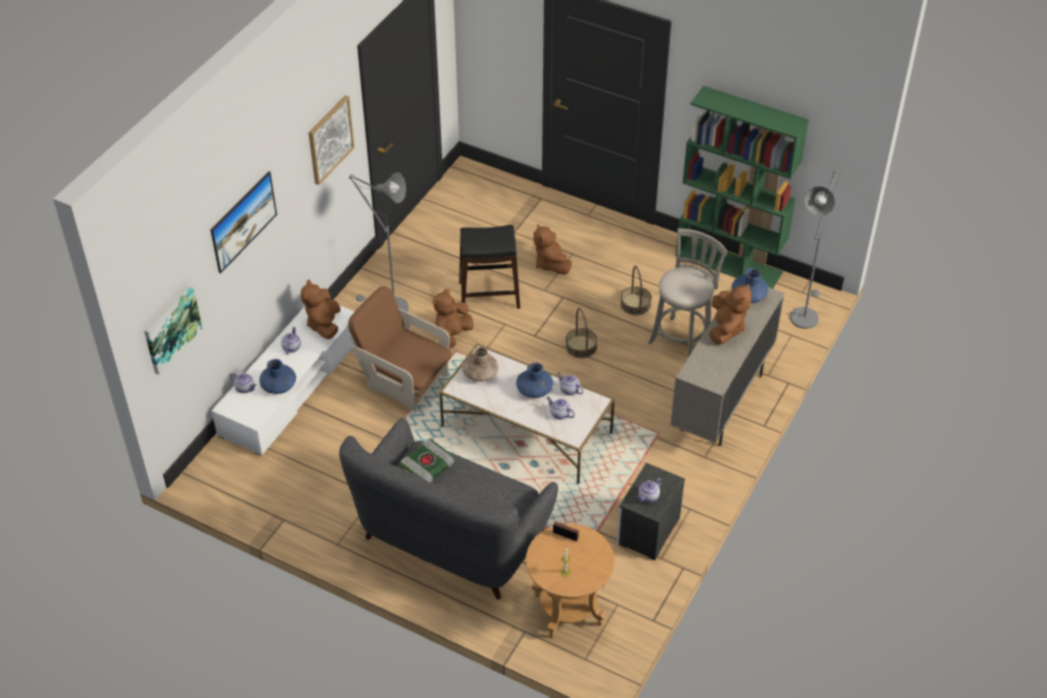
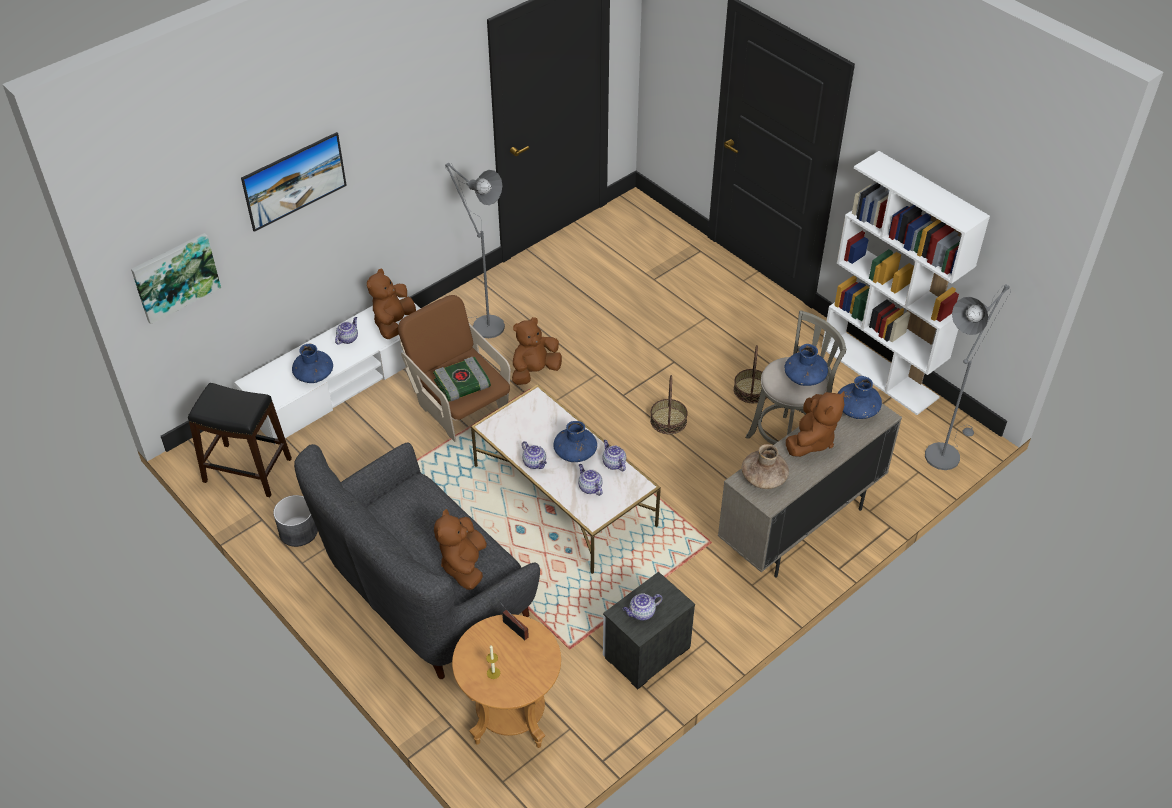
camera: 20 degrees right, 0 degrees up
teapot [230,373,256,393] -> teapot moved to [522,441,547,469]
picture [308,95,355,185] -> none
book [400,439,456,483] -> book moved to [433,357,491,402]
black stool [459,225,520,309] -> black stool moved to [188,383,292,497]
brown vase [462,347,499,382] -> brown vase moved to [742,444,789,489]
brown plush toy [534,223,572,275] -> brown plush toy moved to [434,509,487,590]
green bookcase [675,86,809,289] -> white bookcase [822,151,990,415]
none -> grey planter [273,495,318,547]
none -> blue vase [785,344,828,386]

